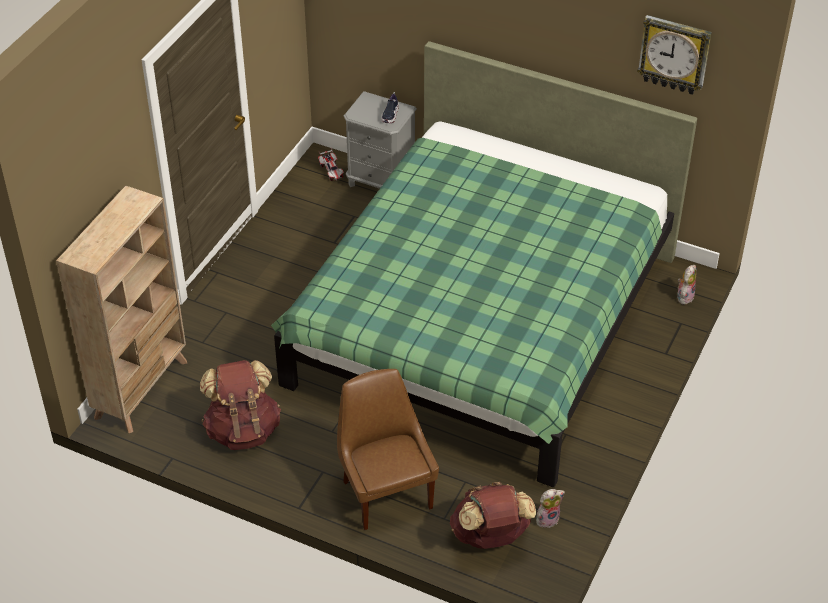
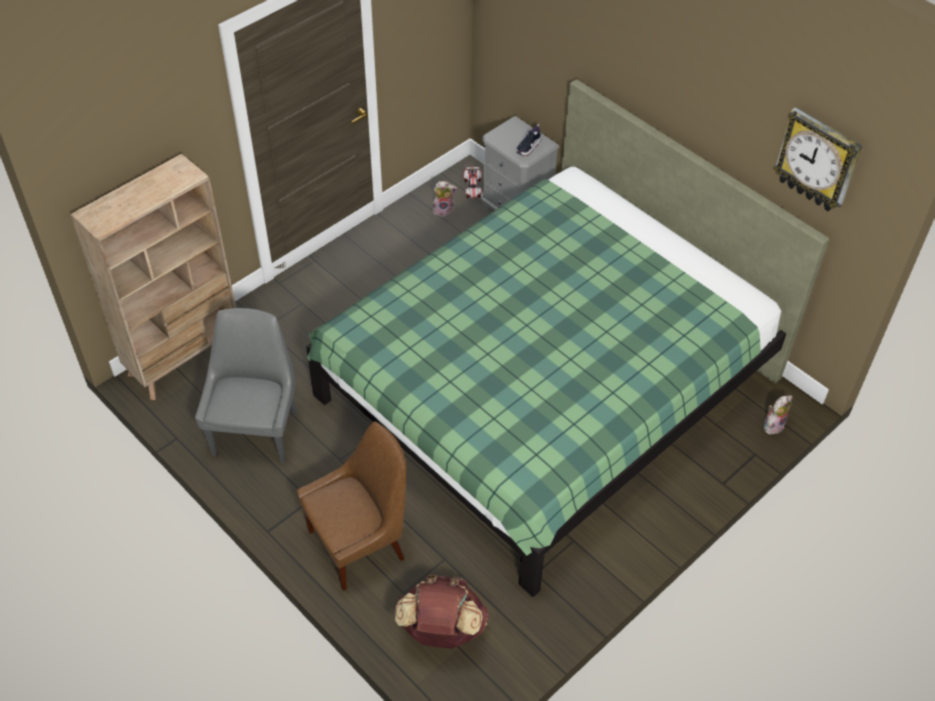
camera: 20 degrees right, 5 degrees up
brown backpack [200,360,281,450] -> grey chair [195,308,297,463]
brown chair [337,369,439,530] -> brown chair turned 60 degrees clockwise [297,421,406,591]
plush toy [536,489,565,528] -> plush toy moved to [433,181,457,217]

